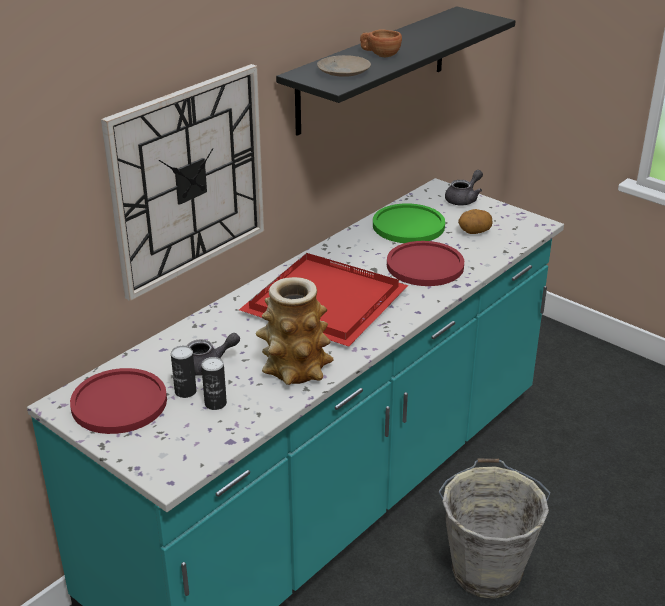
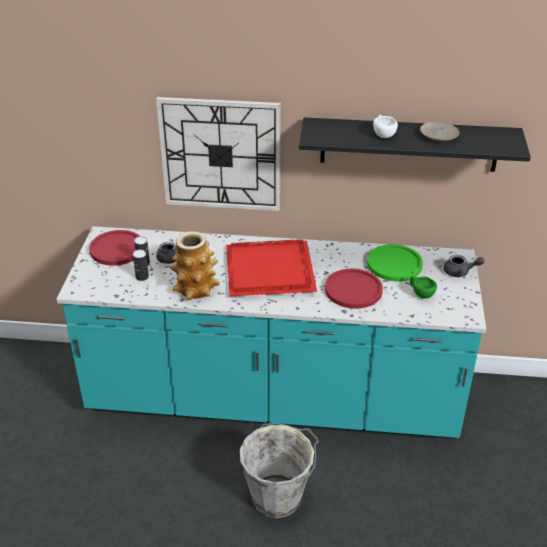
camera: 55 degrees right, 5 degrees up
beige plate [317,55,371,77] -> beige plate moved to [420,122,460,141]
brown cup [360,30,402,57] -> white cup [373,115,398,138]
potato [458,209,492,234] -> green cup [410,276,437,299]

